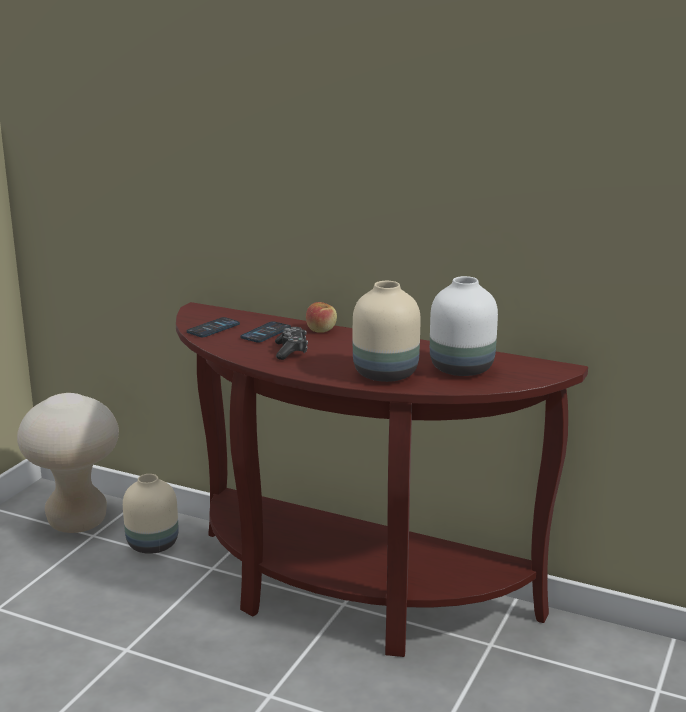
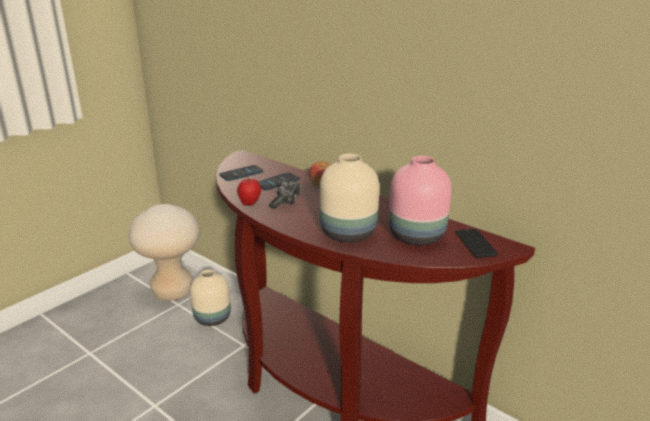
camera: 15 degrees right, 5 degrees up
white vase [430,276,498,376] -> pink vase [389,156,451,245]
none -> apple [237,176,261,206]
none -> phone [456,229,498,258]

